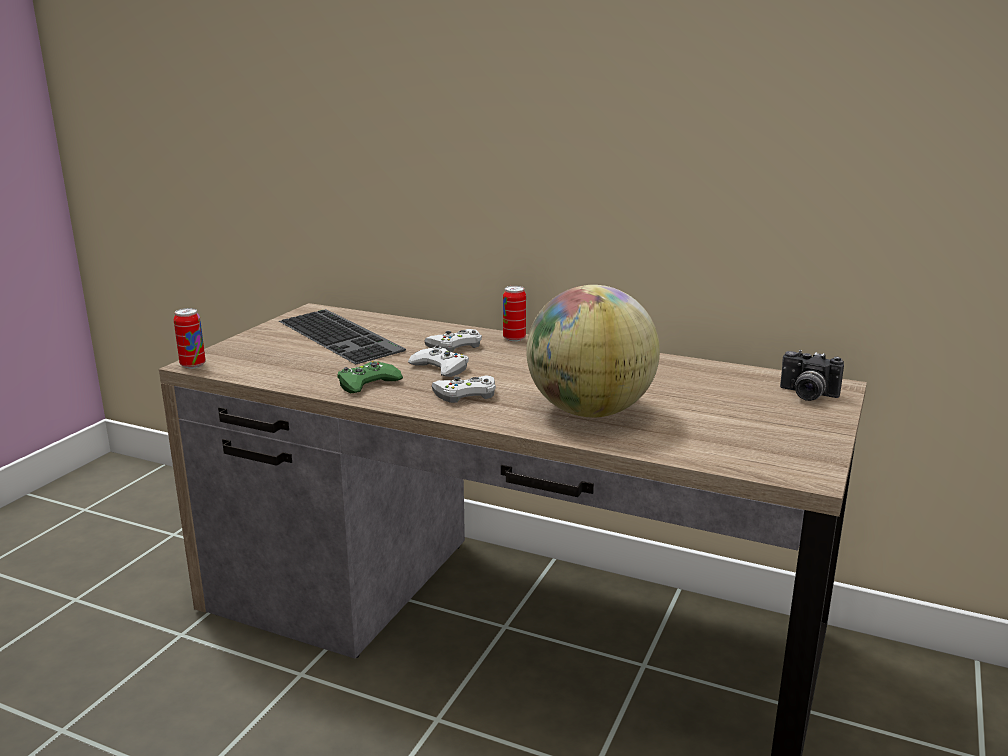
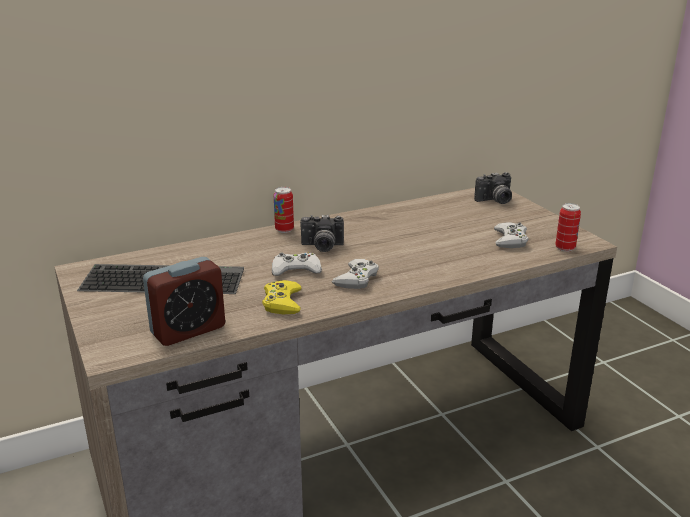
camera: 50 degrees left, 5 degrees up
can [174,308,205,369] -> can moved to [555,203,581,252]
green game controller [337,361,403,393] -> yellow game controller [262,280,302,314]
white game controller [424,329,482,352] -> white game controller moved to [494,222,528,248]
globe [526,285,660,418] -> none
none -> alarm clock [143,257,225,346]
none -> camera [300,215,344,252]

